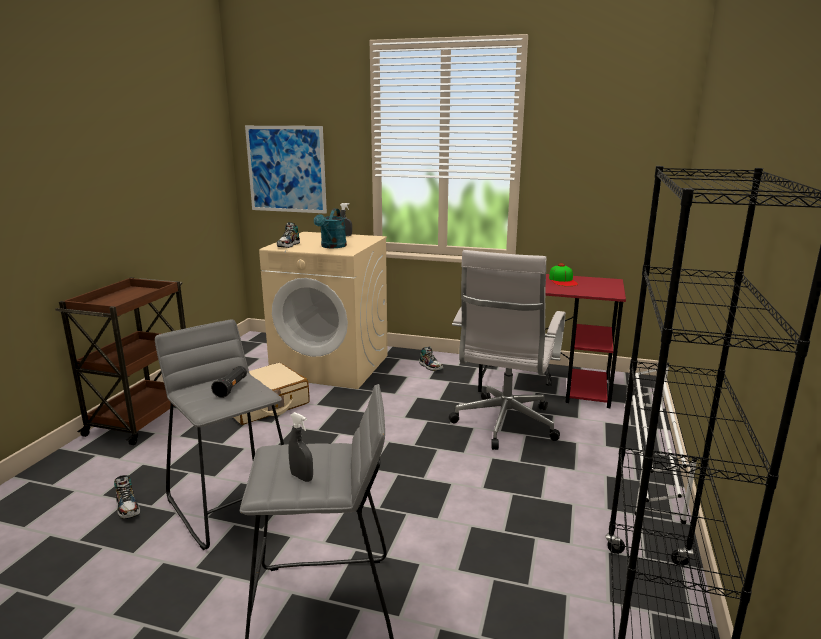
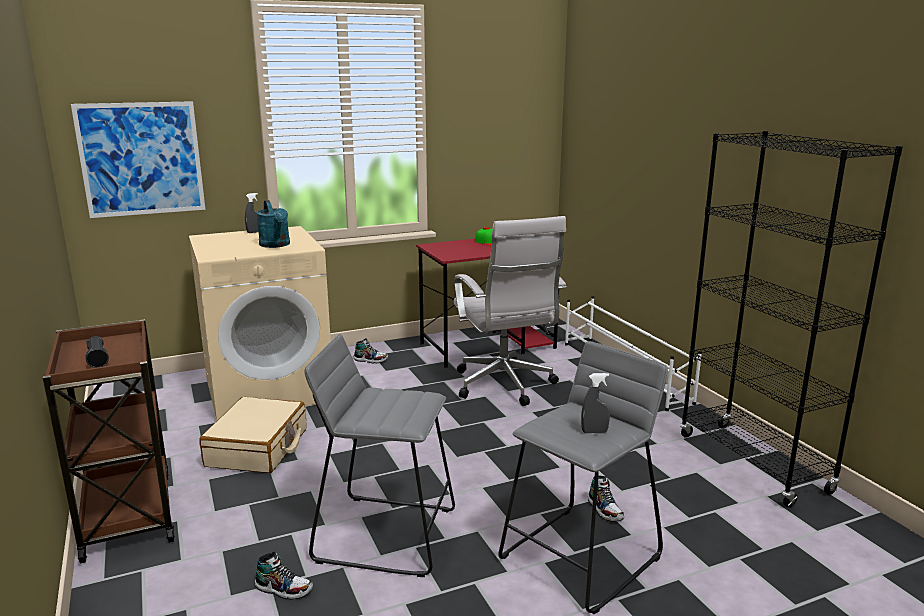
camera: 40 degrees left, 0 degrees up
black flashlight [211,366,247,398] -> black flashlight moved to [86,336,109,368]
shoe [277,222,300,248] -> shoe moved to [588,475,624,522]

